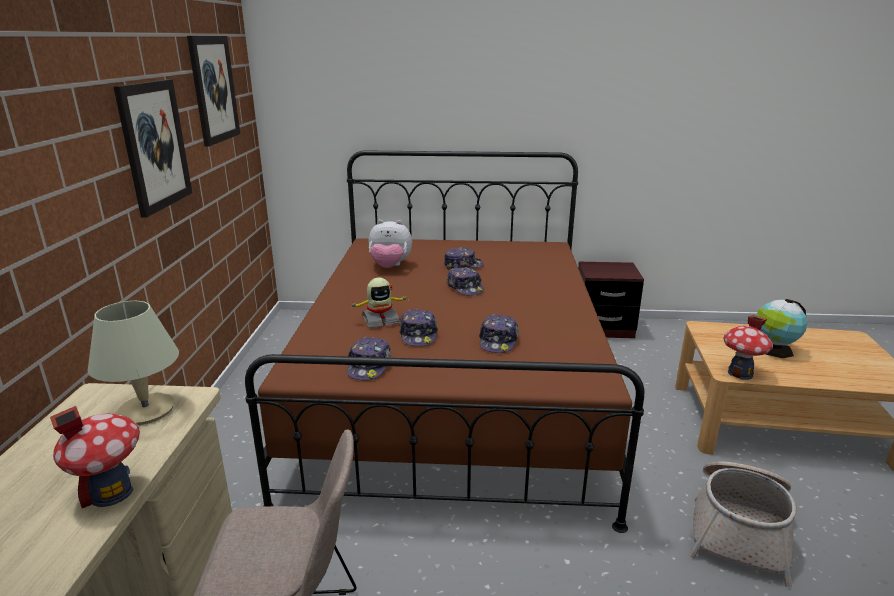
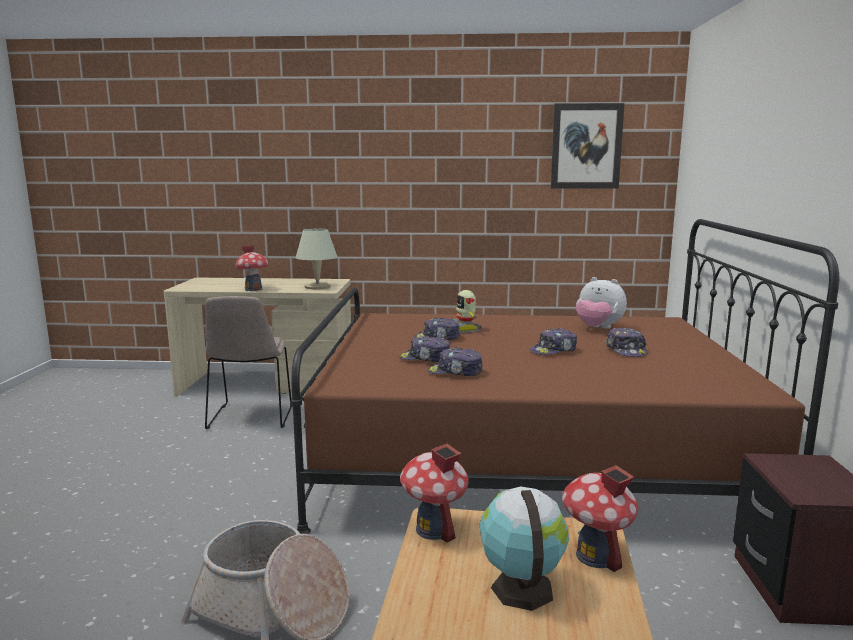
camera: 90 degrees right, 10 degrees down
picture [114,79,192,218] -> none
cap [347,336,391,381] -> cap moved to [428,347,483,376]
plush toy [368,220,412,268] -> plush toy turned 60 degrees counterclockwise [576,277,627,329]
none -> toy house [562,465,638,572]

